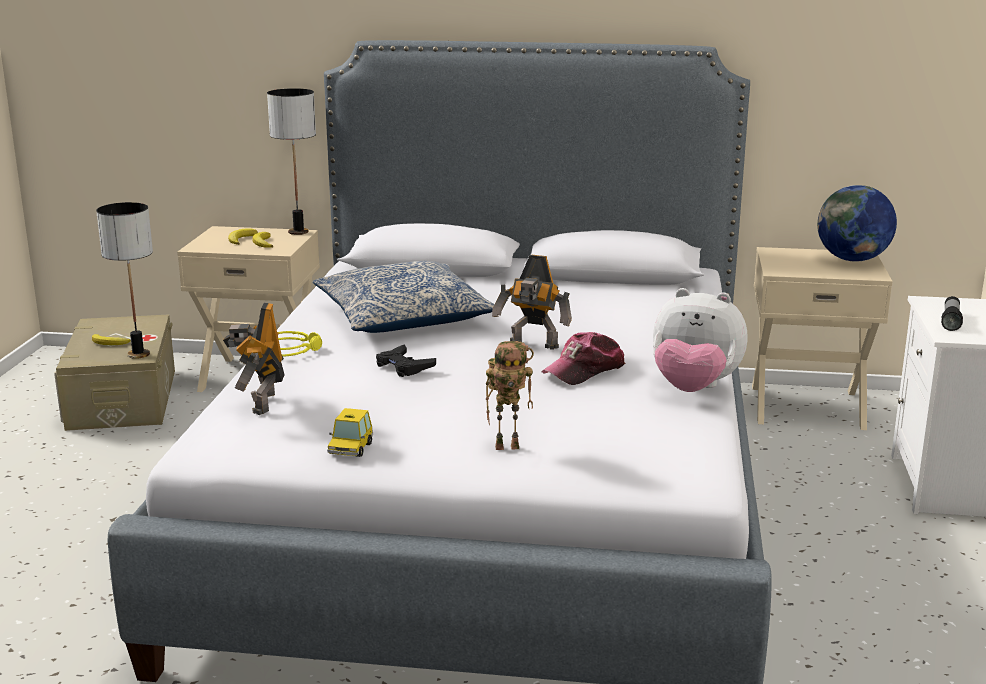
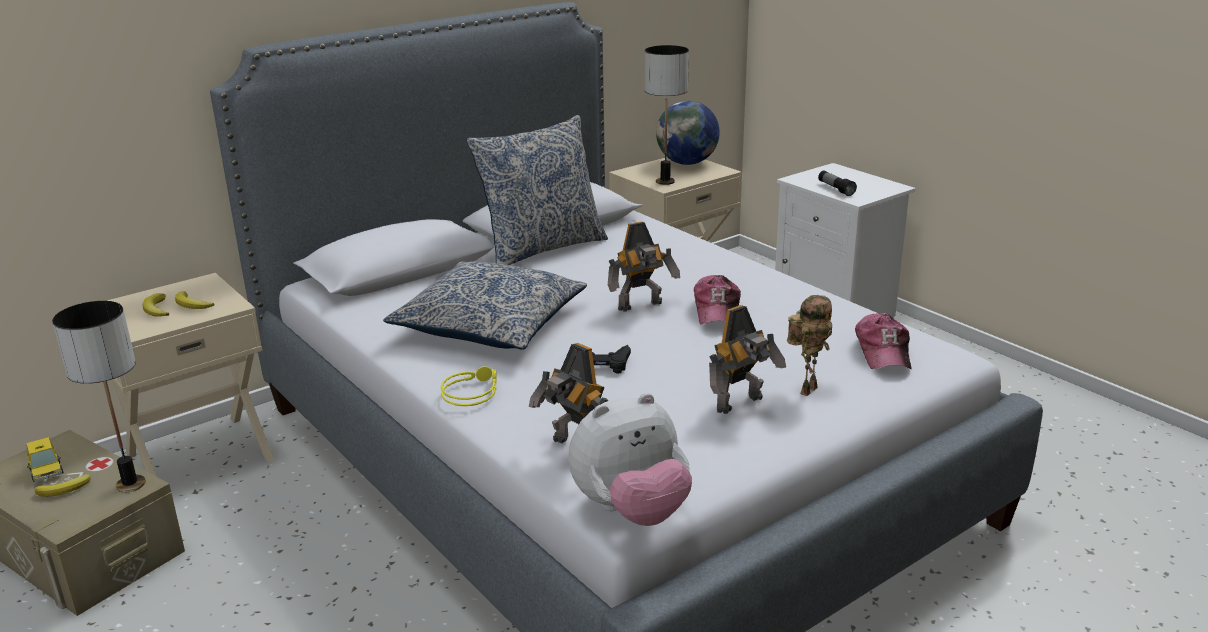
camera: 45 degrees left, 5 degrees up
table lamp [267,88,316,235] -> table lamp moved to [645,45,689,185]
toy car [327,408,373,457] -> toy car moved to [26,437,64,482]
plush toy [653,288,748,392] -> plush toy moved to [569,393,692,526]
none -> pillow [467,115,608,265]
none -> toy robot [709,305,786,414]
none -> cap [855,313,912,369]

